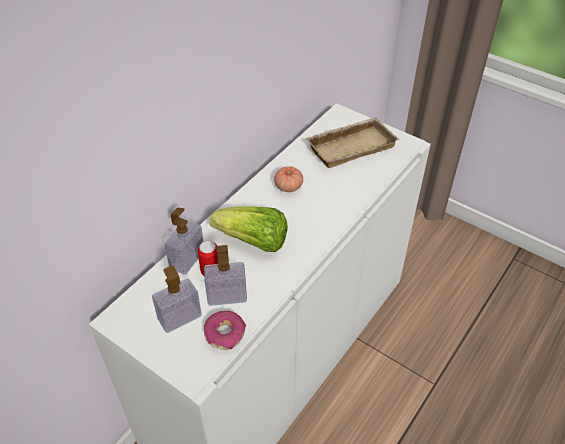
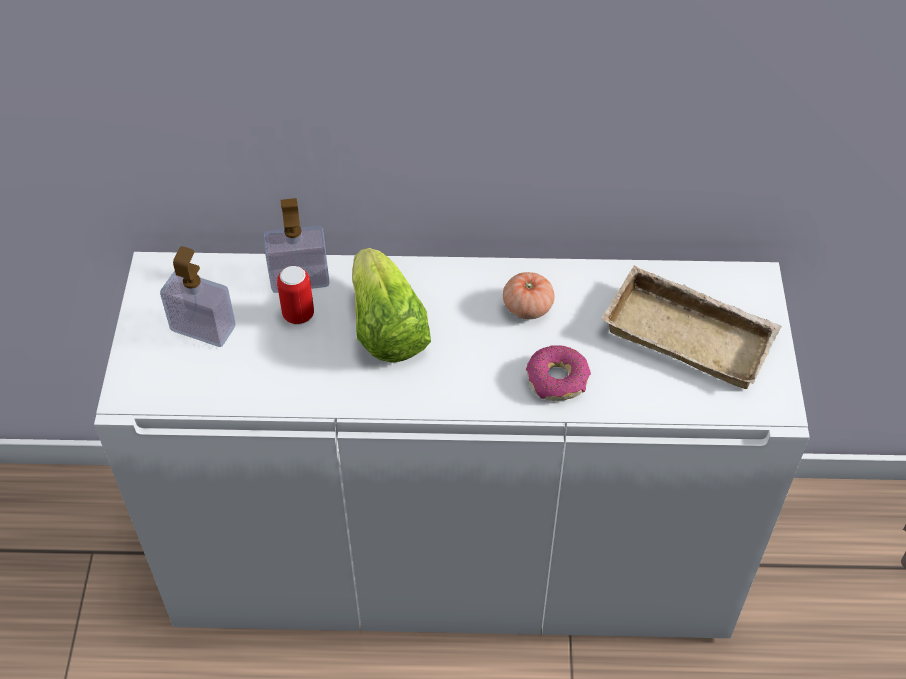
camera: 55 degrees right, 5 degrees up
soap dispenser [204,245,247,306] -> none
donut [204,311,246,350] -> donut moved to [526,345,591,401]

